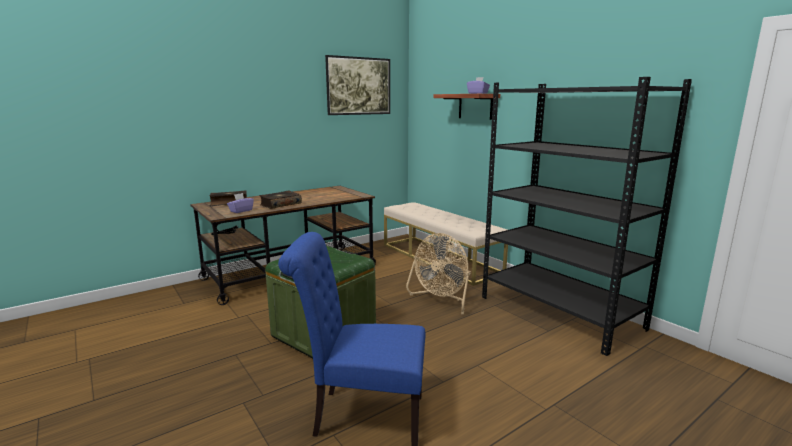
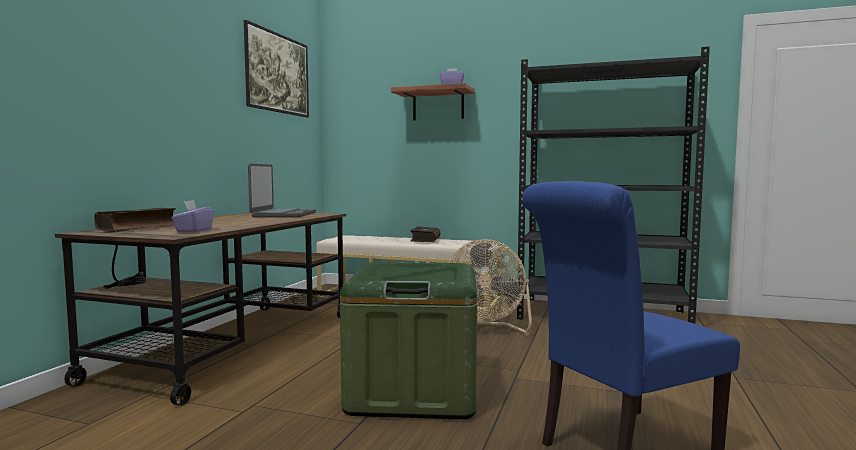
camera: 35 degrees left, 10 degrees down
book [259,190,302,209] -> book moved to [410,226,440,242]
none -> laptop [248,164,316,218]

